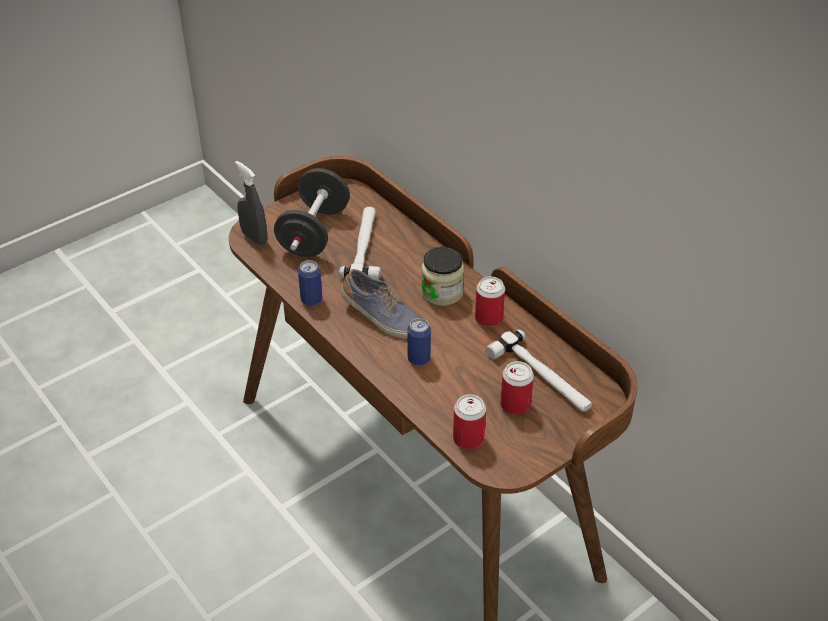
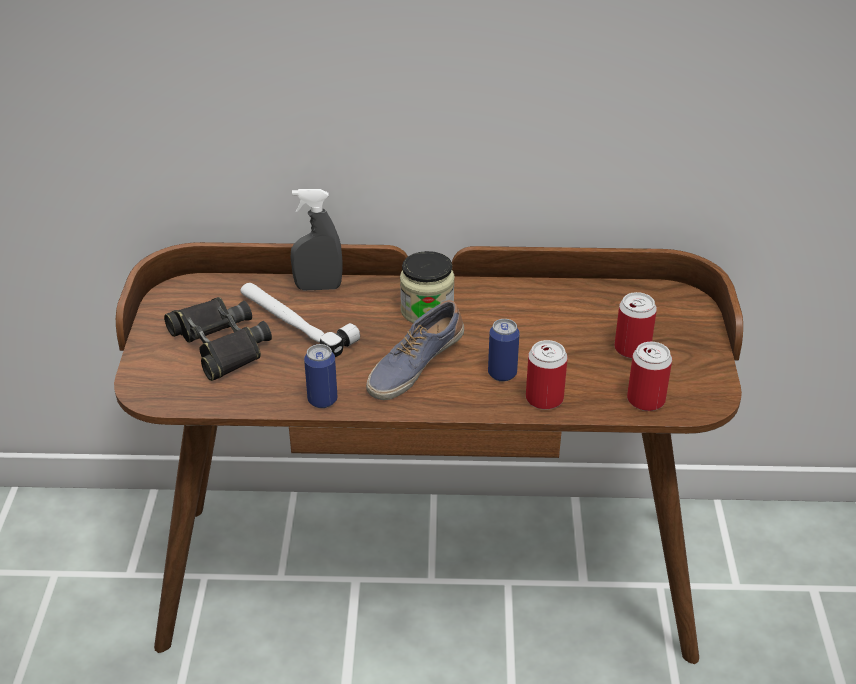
camera: 50 degrees left, 5 degrees down
grey spray bottle [235,161,268,246] -> grey spray bottle moved to [290,189,342,290]
black dumbbell [274,168,350,257] -> black binoculars [164,297,272,381]
shoe [341,269,420,339] -> shoe turned 150 degrees clockwise [366,300,464,400]
can [475,276,505,327] -> can moved to [526,340,568,410]
hammer [486,330,592,412] -> none

